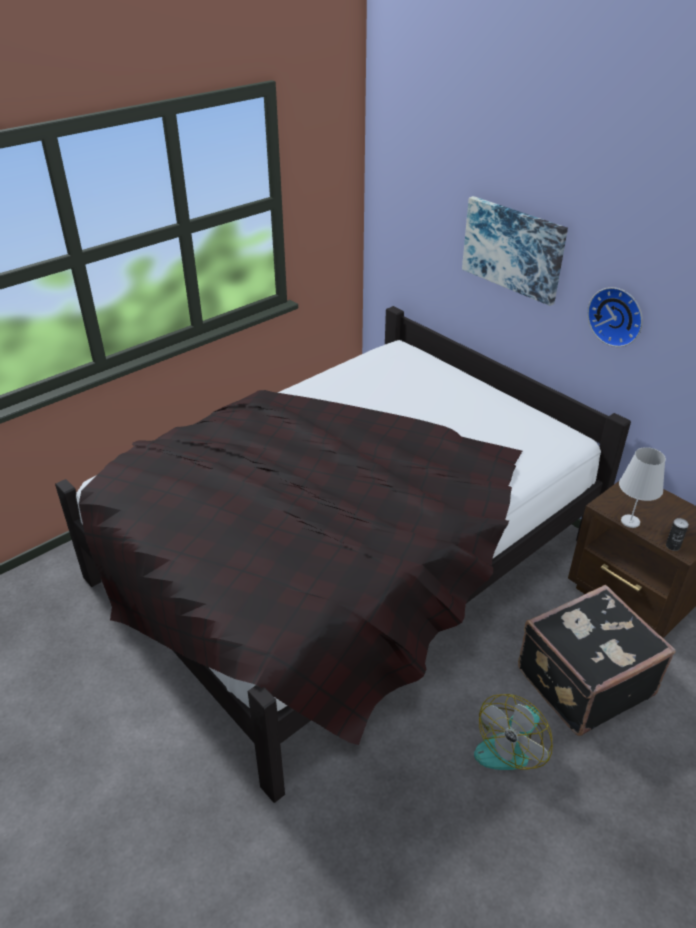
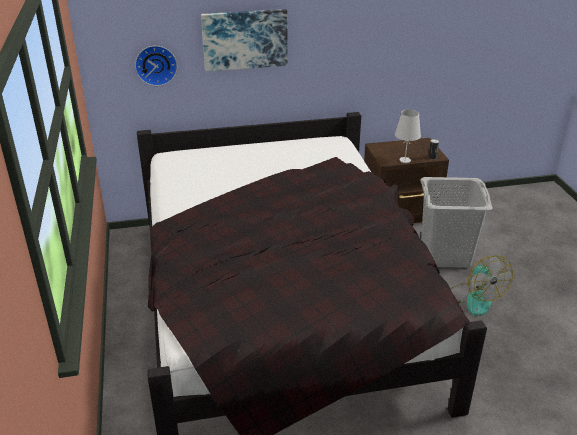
camera: 60 degrees left, 5 degrees down
black suitcase [518,585,675,736] -> grey laundry basket [421,177,493,268]
wall clock [587,287,643,347] -> wall clock moved to [135,46,178,86]

